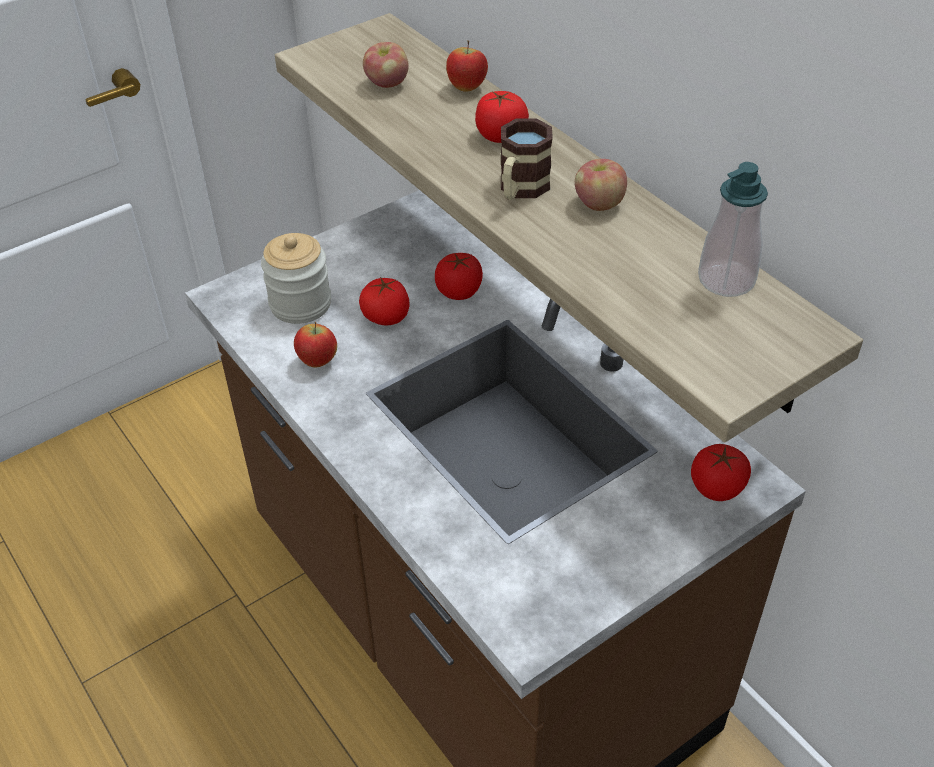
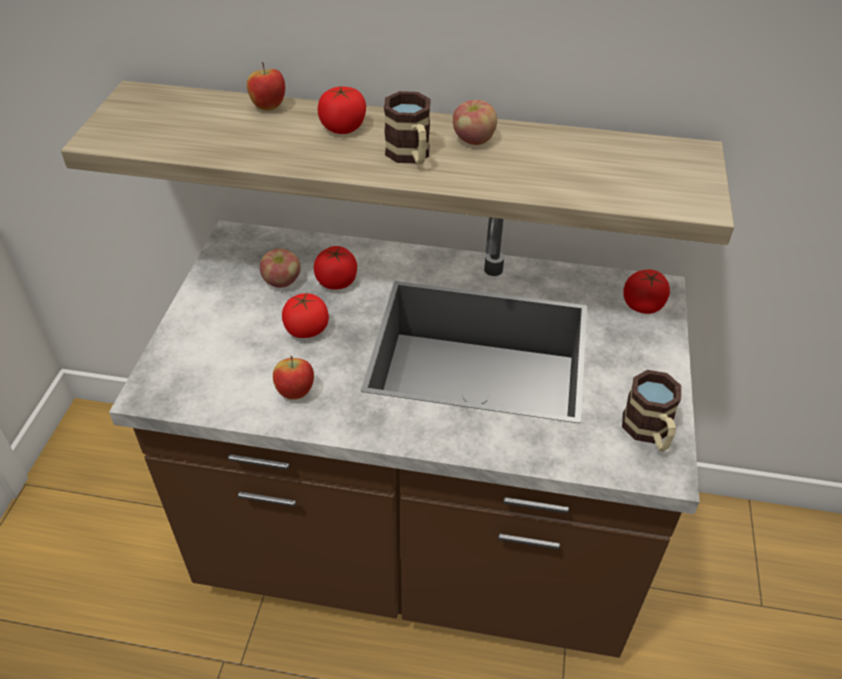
camera: 45 degrees left, 0 degrees up
jar [261,233,331,324] -> none
apple [363,42,409,88] -> apple moved to [260,248,301,288]
soap dispenser [698,162,768,297] -> none
none -> mug [622,370,681,451]

